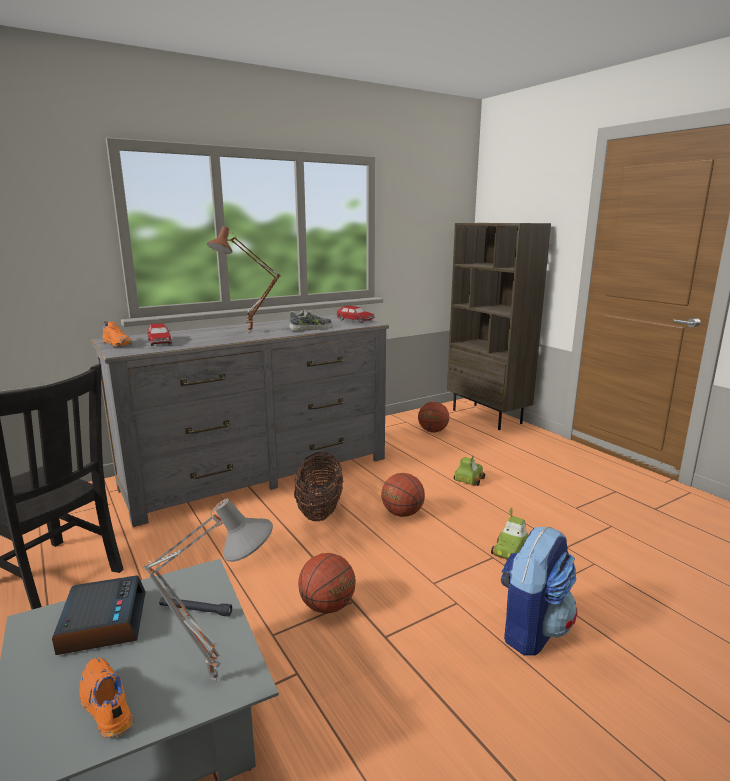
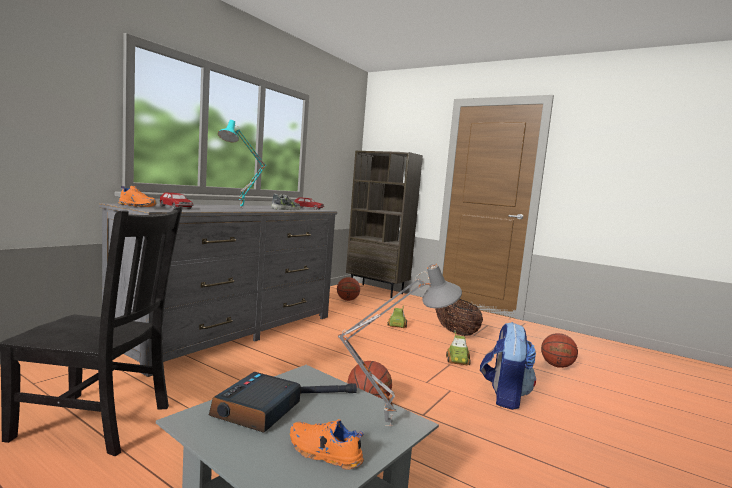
camera: 25 degrees left, 10 degrees down
alarm clock [52,575,146,655] -> alarm clock turned 120 degrees counterclockwise [209,372,301,433]
brown table lamp [207,226,281,331] -> turquoise table lamp [218,120,267,206]
basket [294,452,343,521] -> basket moved to [435,299,483,336]
basketball [381,473,425,517] -> basketball moved to [541,333,578,368]

